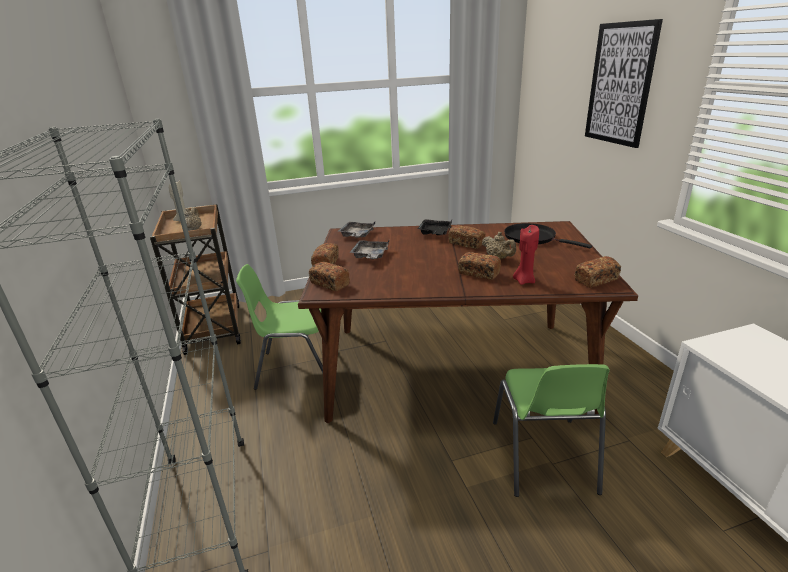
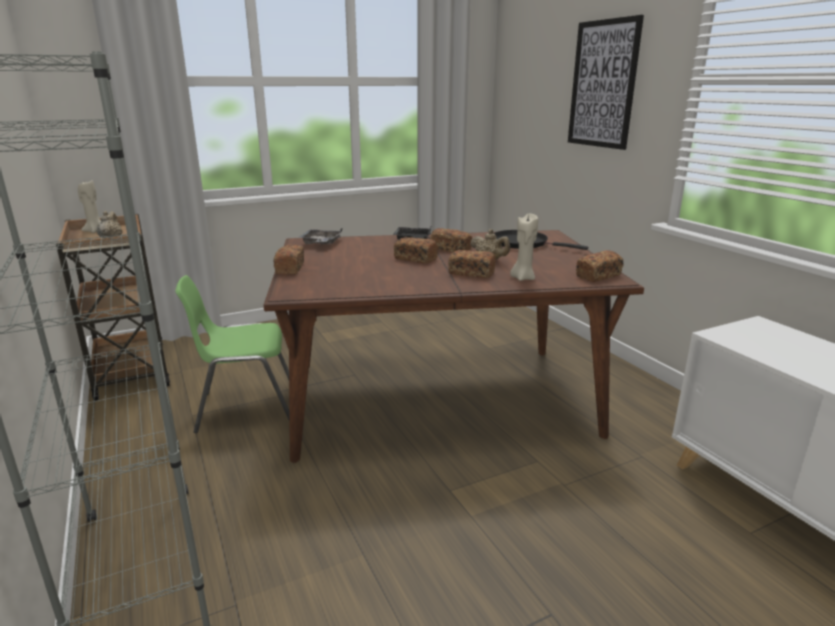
camera: 10 degrees left, 5 degrees down
bread [309,262,350,291] -> bread moved to [394,237,438,263]
grey tray [349,240,389,259] -> none
green chair [493,364,610,497] -> none
red candle [513,225,539,285] -> beige candle [510,214,538,281]

